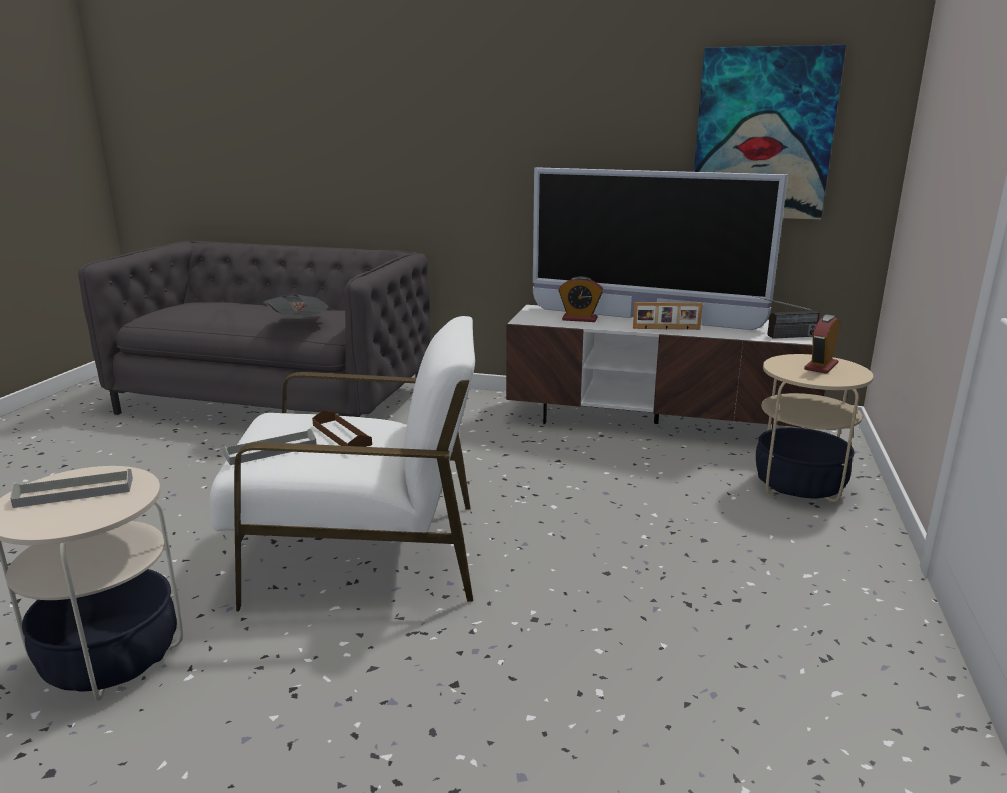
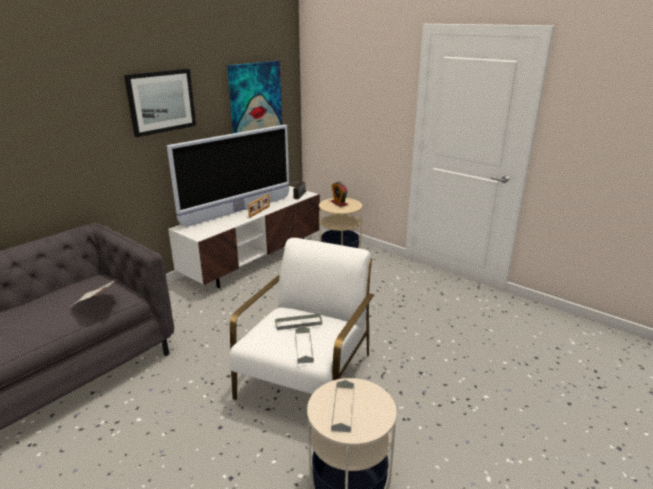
camera: 65 degrees left, 5 degrees up
brown tray [312,410,372,447] -> grey tray [275,313,322,330]
alarm clock [558,276,603,322] -> none
none -> picture [124,69,196,137]

